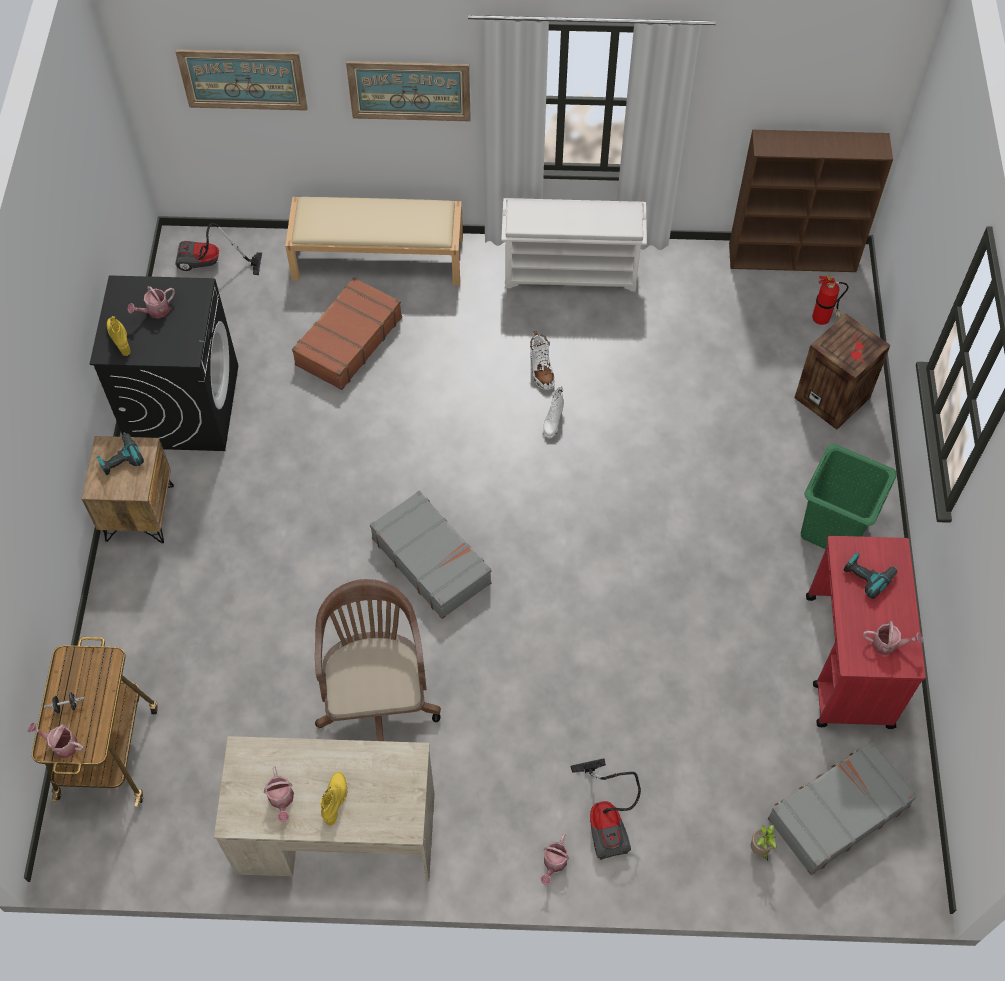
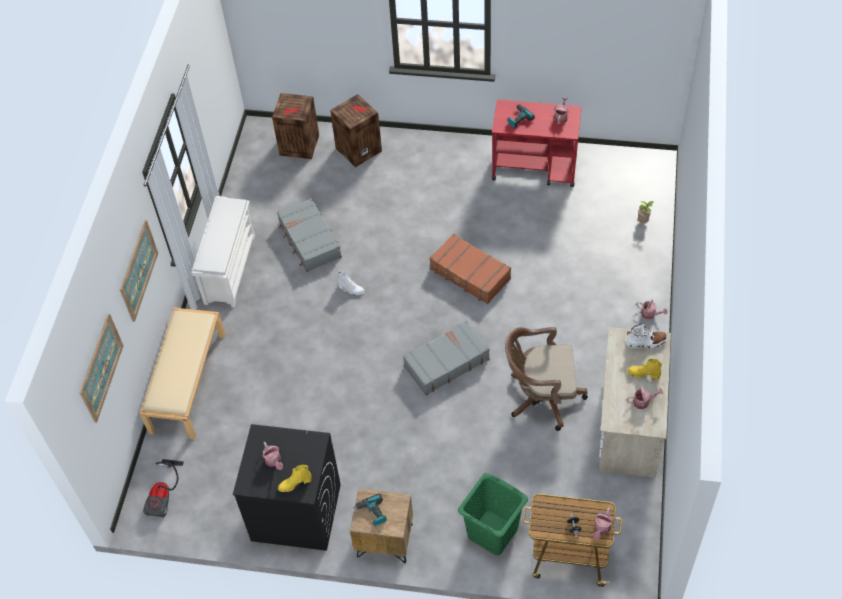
camera: 80 degrees left, 5 degrees down
brown suitcase [292,277,402,390] -> brown suitcase moved to [429,234,511,304]
white boot [530,331,555,390] -> white boot moved to [626,323,668,348]
vacuum cleaner [570,758,641,860] -> none
brown bookcase [729,130,893,272] -> none
grey suitcase [768,741,917,875] -> grey suitcase moved to [277,198,342,272]
green laundry basket [801,444,897,549] -> green laundry basket moved to [458,473,528,555]
fire extinguisher [812,275,849,325] -> crate [272,93,319,159]

